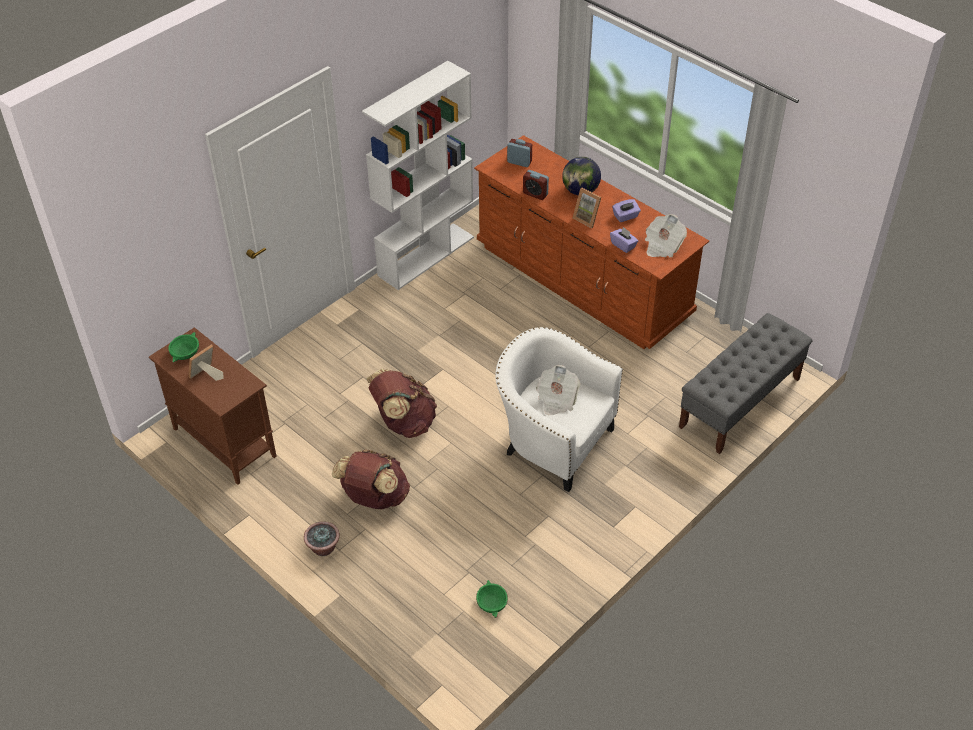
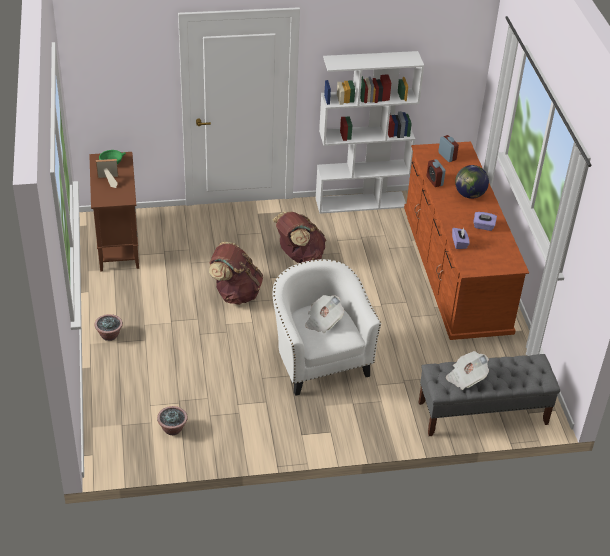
camera: 35 degrees right, 5 degrees down
brown backpack [332,449,410,509] -> brown backpack moved to [272,211,327,263]
green bowl [476,580,508,618] -> potted plant [157,406,188,435]
picture frame [573,188,601,228] -> none
newspaper [645,214,687,257] -> newspaper moved to [446,351,489,390]

